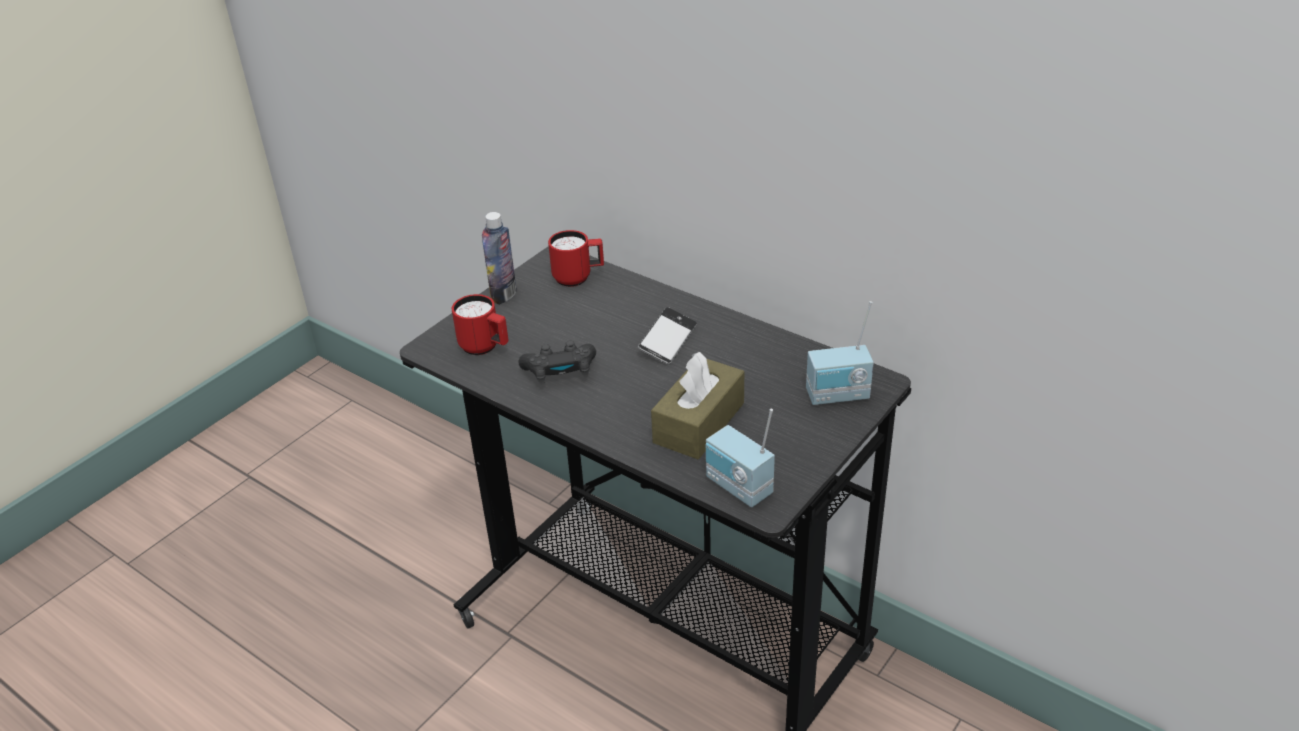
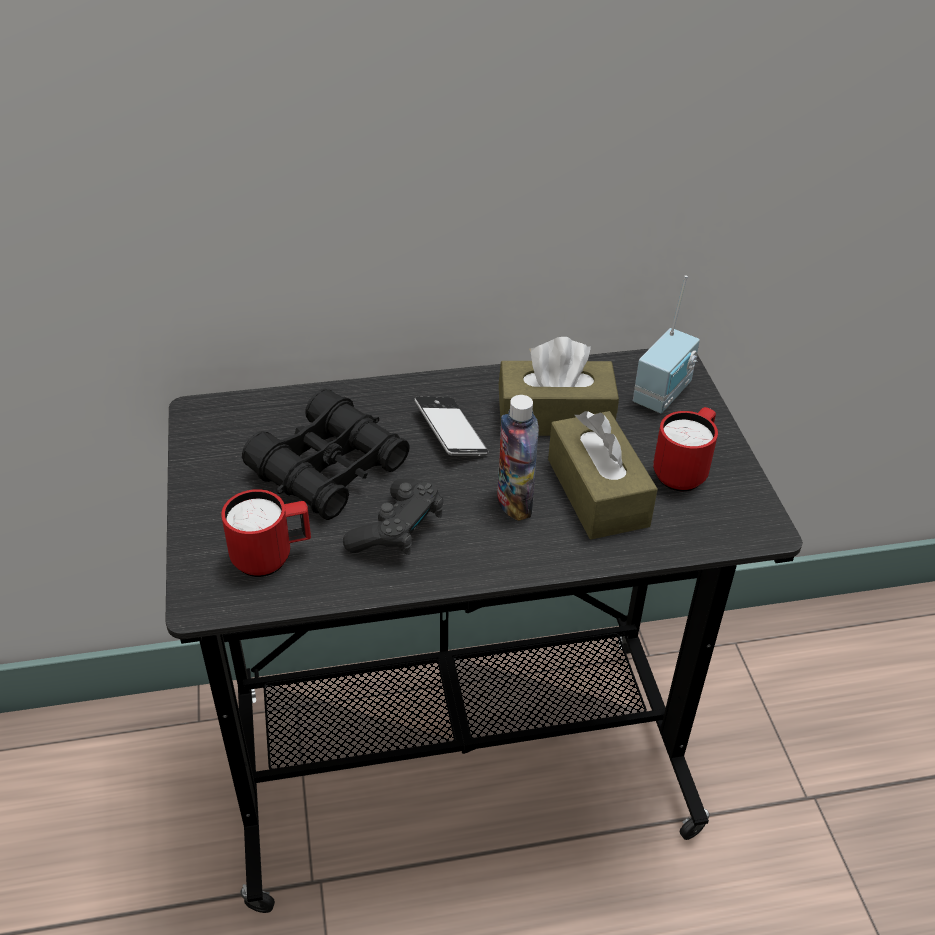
camera: 50 degrees left, 5 degrees up
bottle [482,212,517,304] -> bottle moved to [497,395,539,521]
red mug [548,230,604,287] -> red mug moved to [653,407,718,491]
radio [706,409,775,507] -> none
none -> black binoculars [242,389,410,520]
none -> brown tissue box [499,337,619,436]

